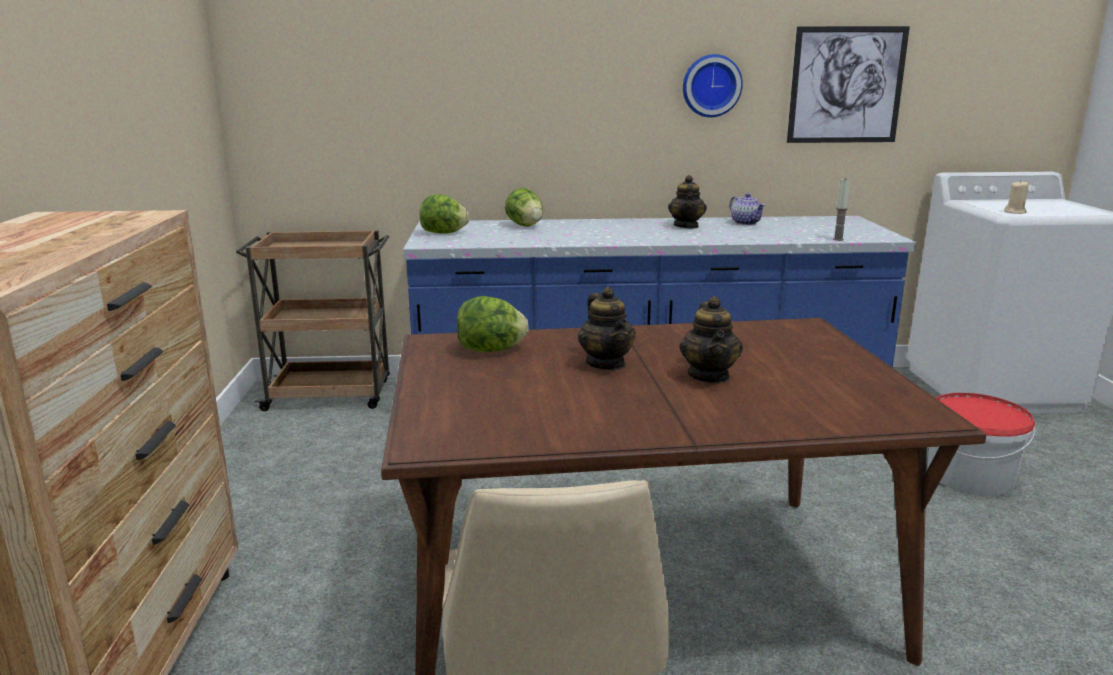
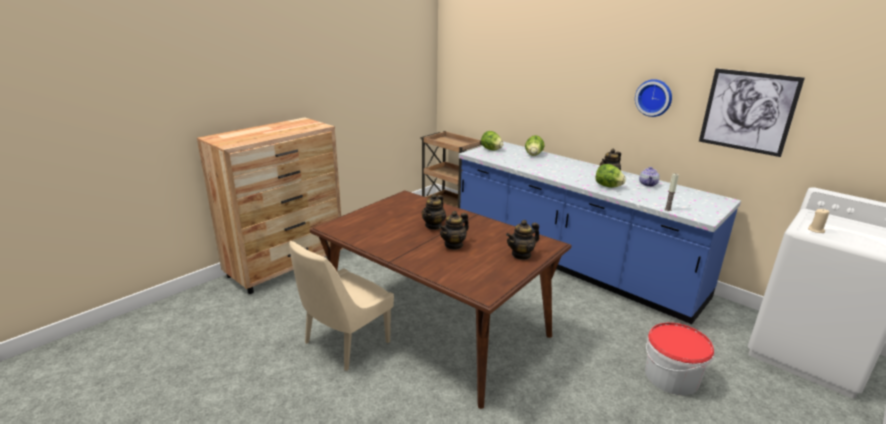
camera: 45 degrees right, 5 degrees up
lettuce [457,296,528,352] -> lettuce moved to [596,164,626,188]
none -> teapot [506,220,539,260]

